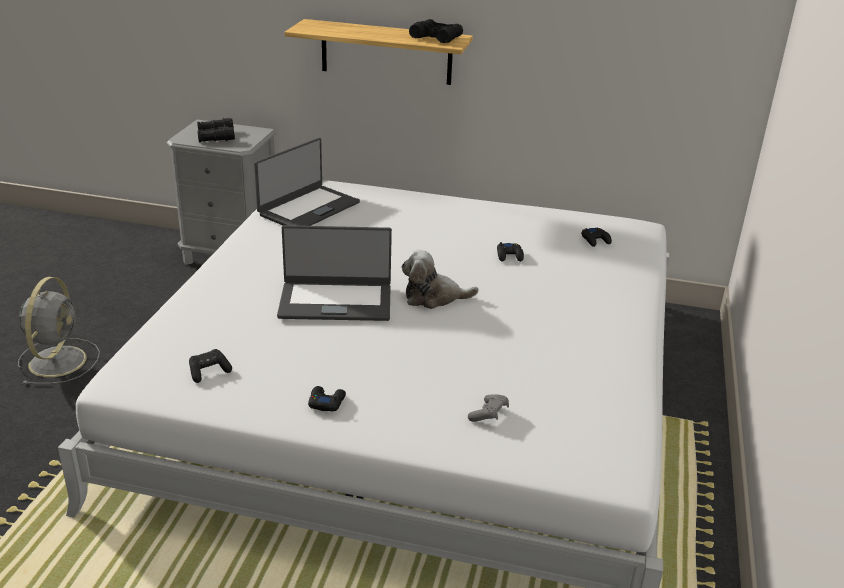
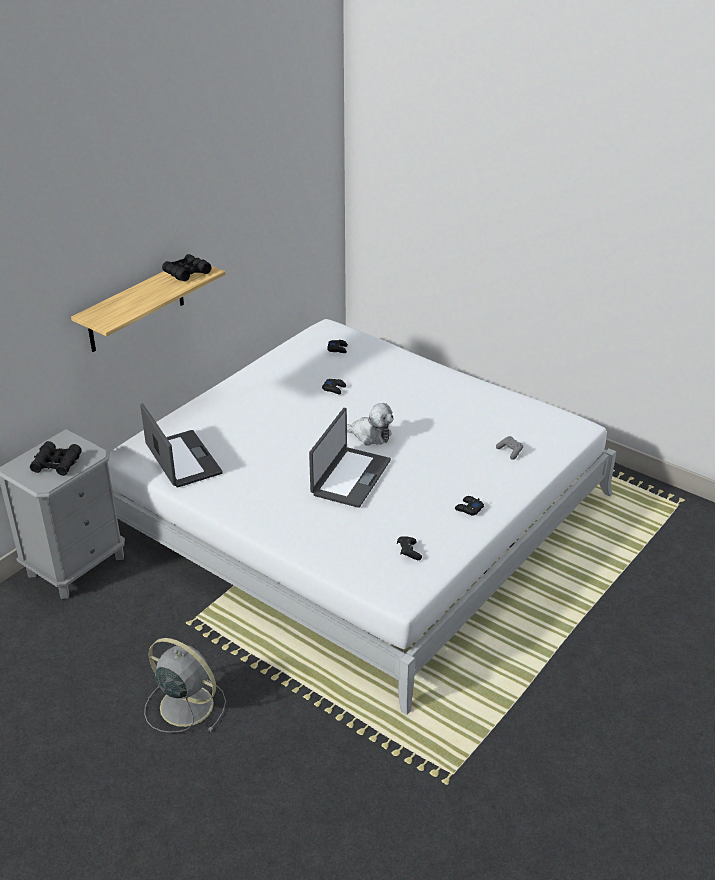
camera: 65 degrees left, 5 degrees up
plush toy [401,250,479,309] -> plush toy turned 90 degrees counterclockwise [347,403,393,446]

